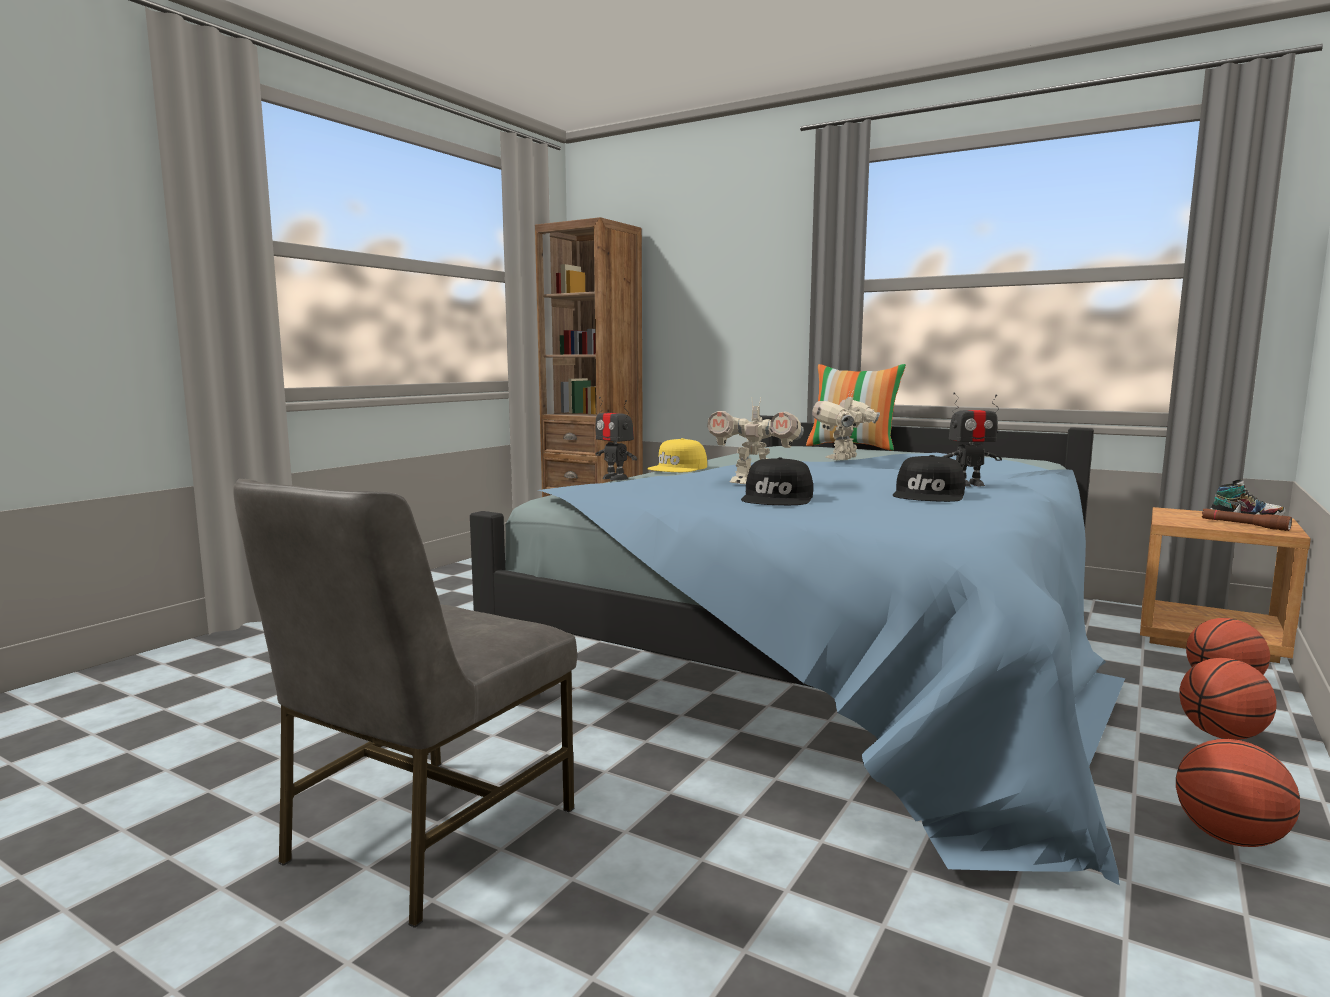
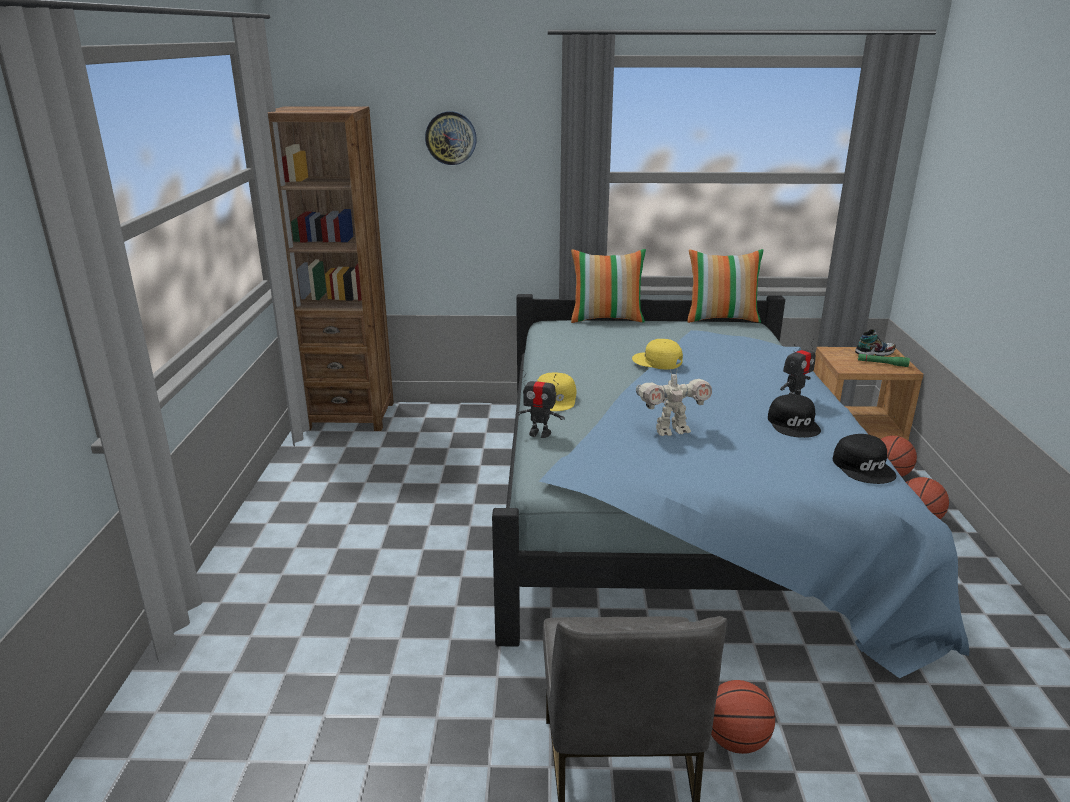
camera: 30 degrees left, 15 degrees up
black cap [741,457,813,505] -> black cap moved to [833,434,896,484]
toy robot [812,390,880,460] -> yellow cap [632,339,683,370]
basketball [1176,739,1300,847] -> basketball moved to [711,680,775,754]
brown flashlight [1202,509,1292,531] -> green flashlight [858,354,910,367]
none -> wall clock [425,111,477,165]
none -> pillow [687,249,763,323]

